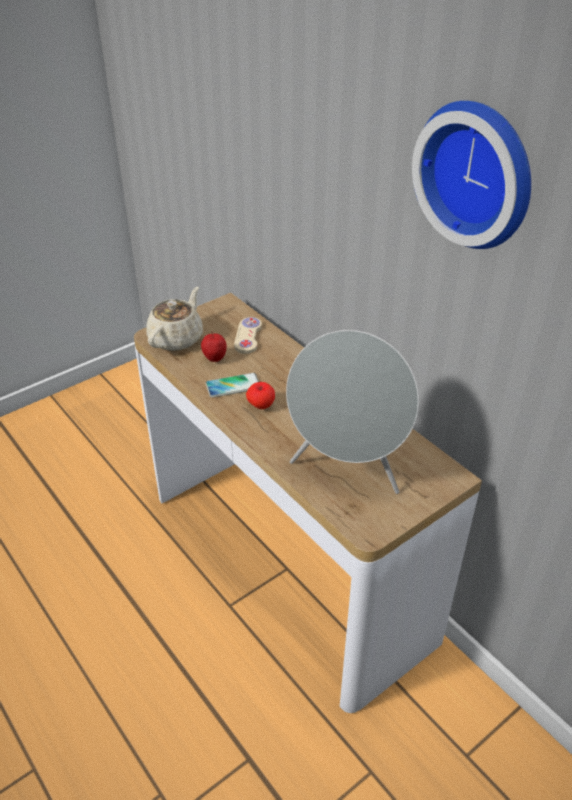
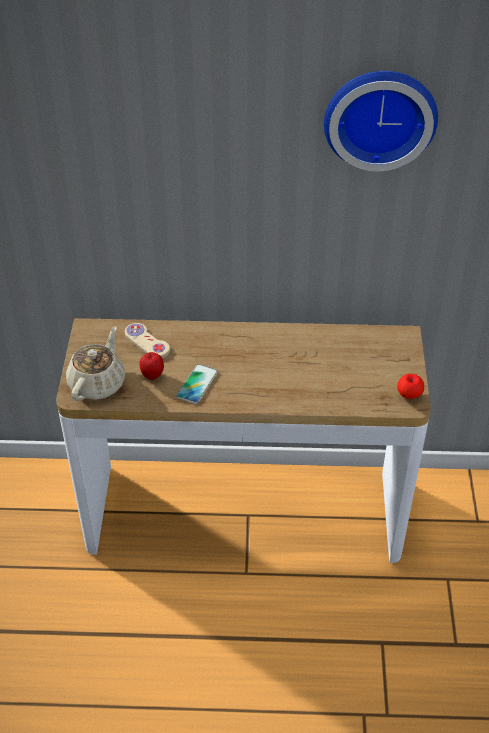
camera: 50 degrees left, 5 degrees up
beige teapot [147,287,203,351] -> beige teapot turned 45 degrees clockwise [66,326,125,401]
apple [246,382,275,409] -> apple moved to [397,374,424,399]
grey speaker [286,330,419,494] -> none

